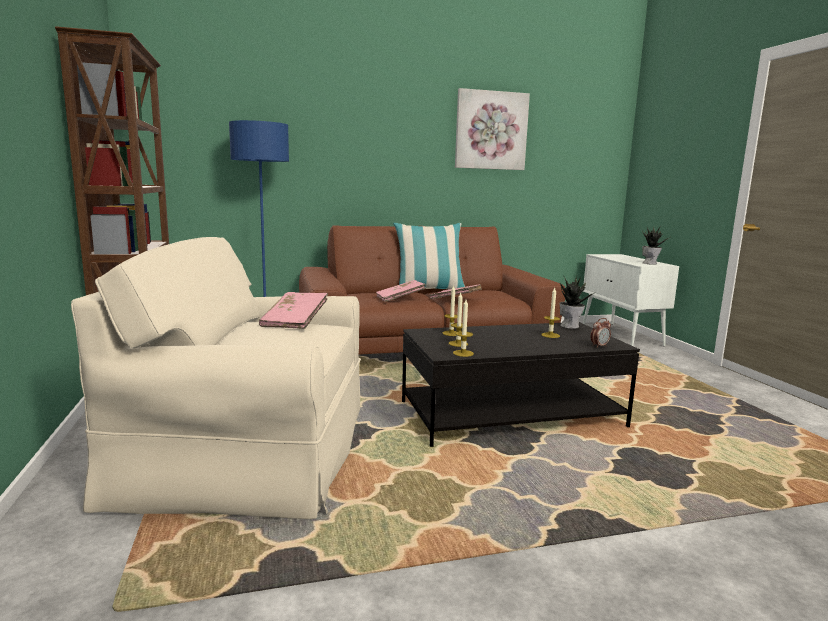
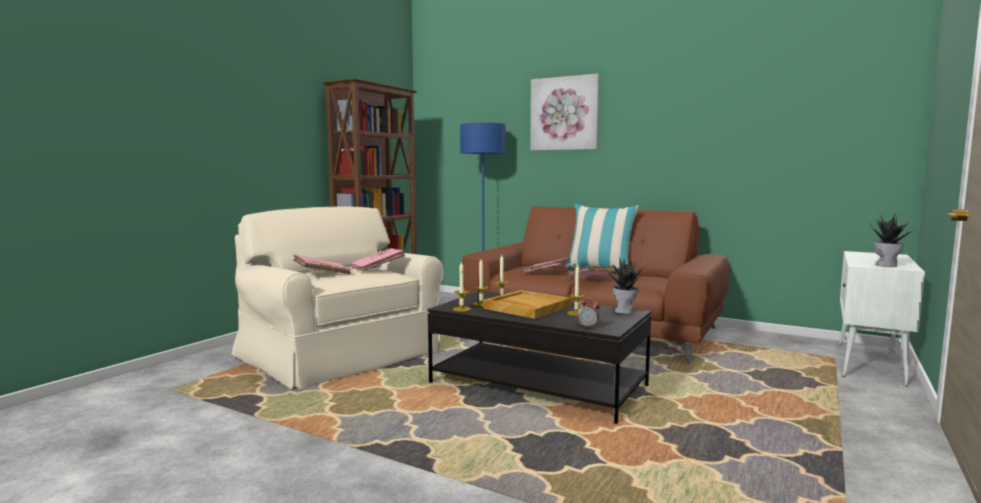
camera: 45 degrees right, 5 degrees down
picture [455,88,530,170] -> picture moved to [530,74,600,151]
none -> pink book [293,254,351,274]
none -> beige tray [483,290,571,319]

